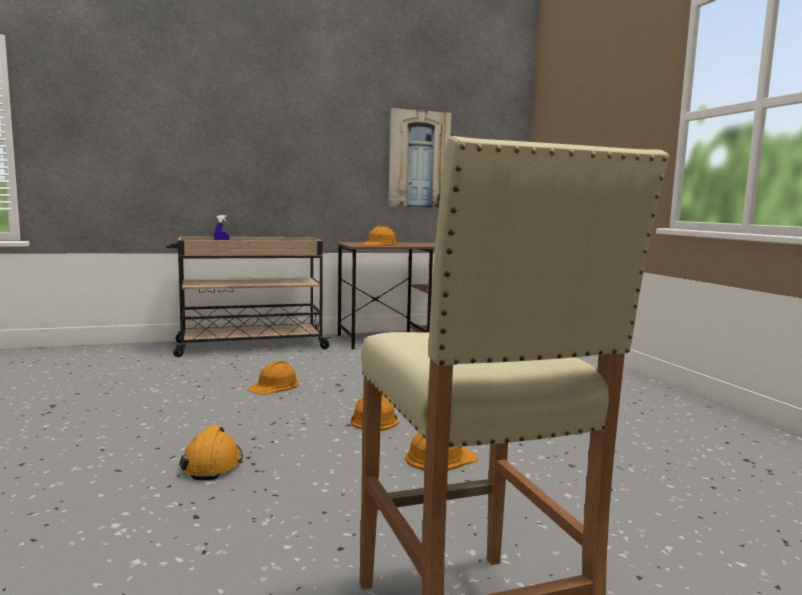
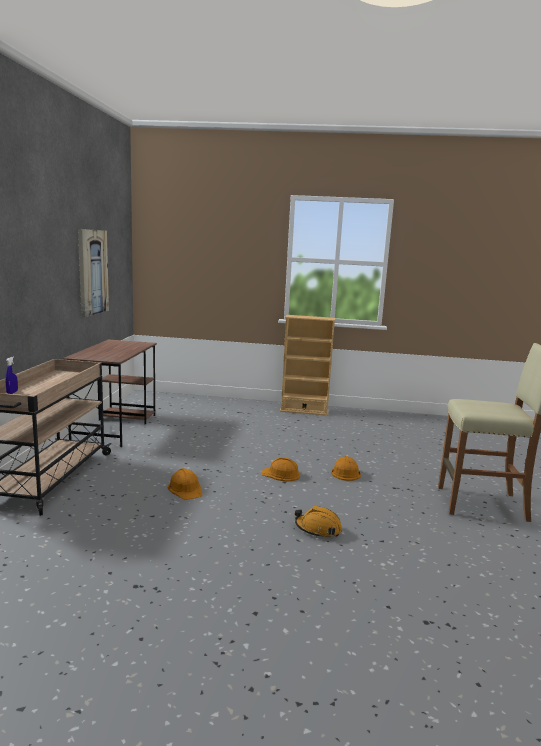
camera: 65 degrees left, 5 degrees up
orange hard hat [360,226,398,246] -> none
none -> beige bookcase [280,315,336,416]

